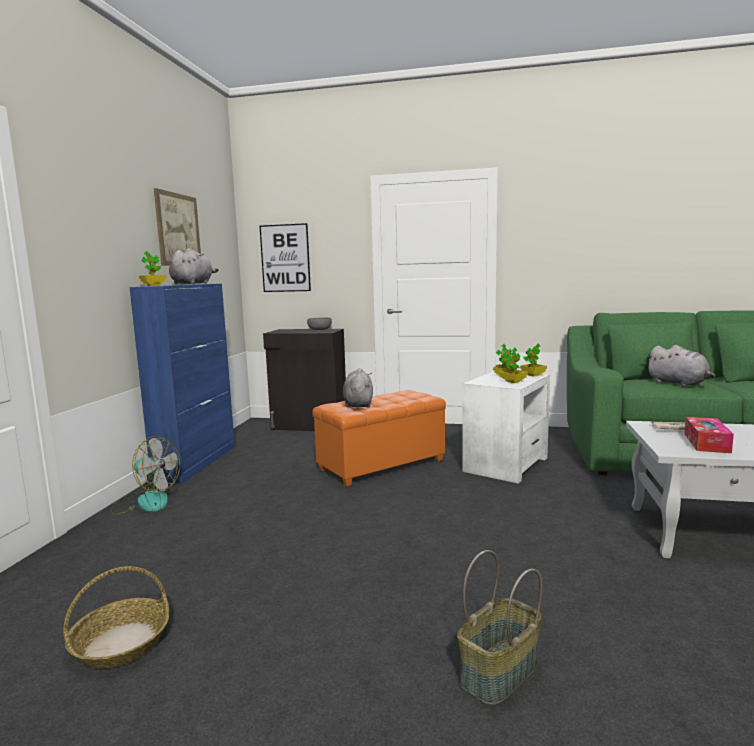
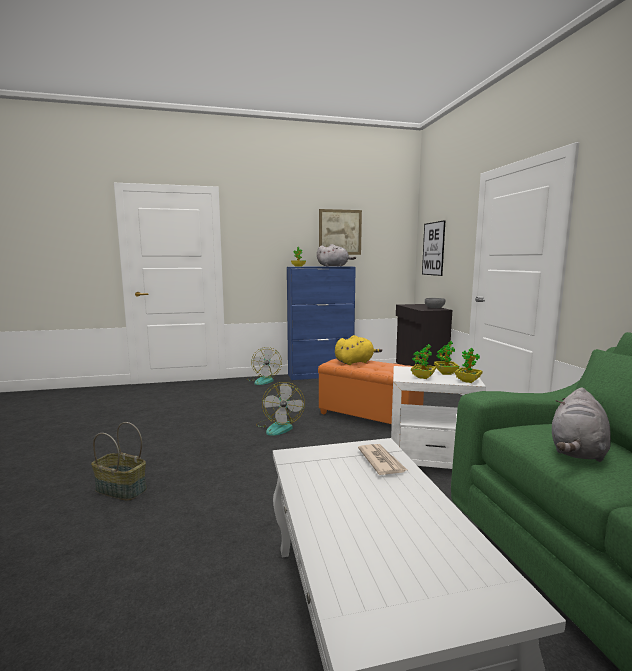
camera: 65 degrees right, 0 degrees up
basket [63,566,169,668] -> none
grey plush toy [343,368,373,408] -> yellow plush toy [335,335,382,365]
tissue box [684,417,734,453] -> none
none -> fan [256,382,305,436]

